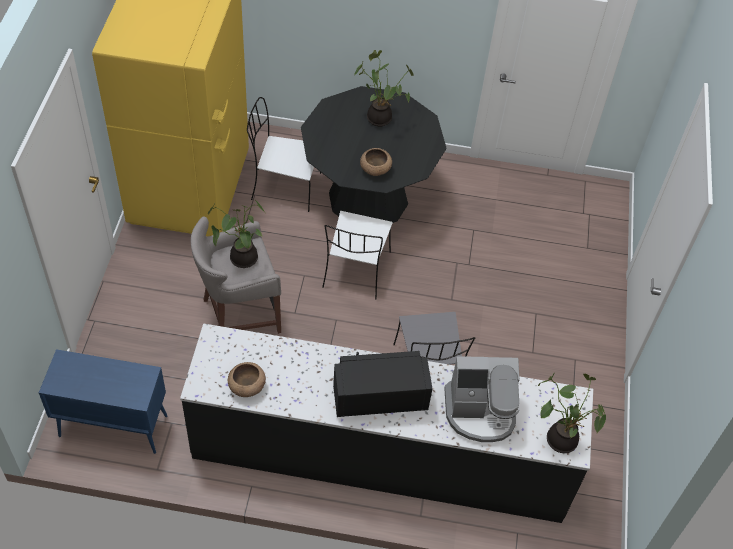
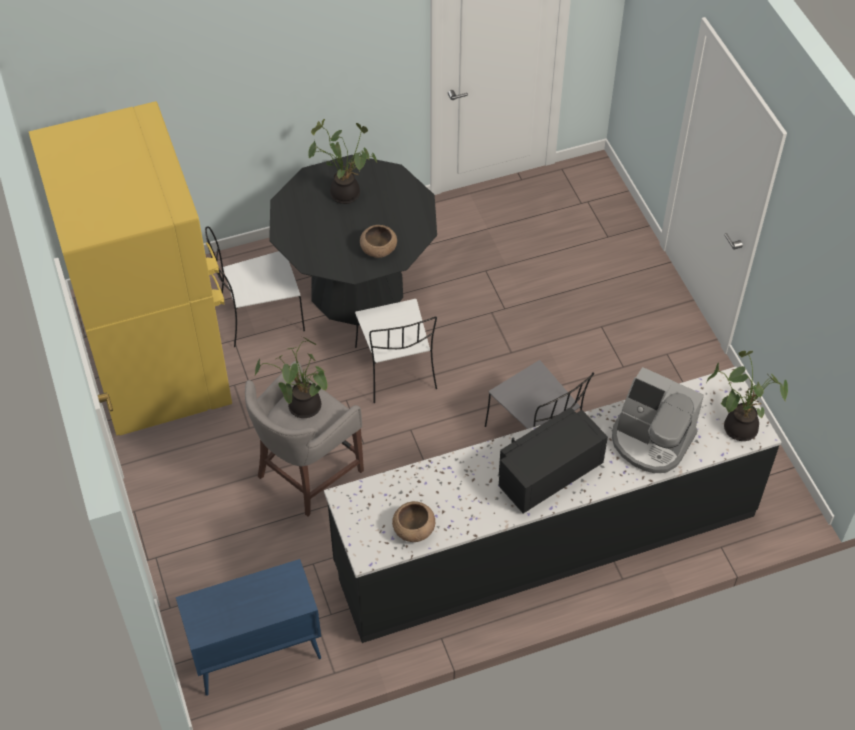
camera: 25 degrees left, 0 degrees up
coffee machine [444,356,520,442] -> coffee machine turned 60 degrees clockwise [612,367,704,473]

